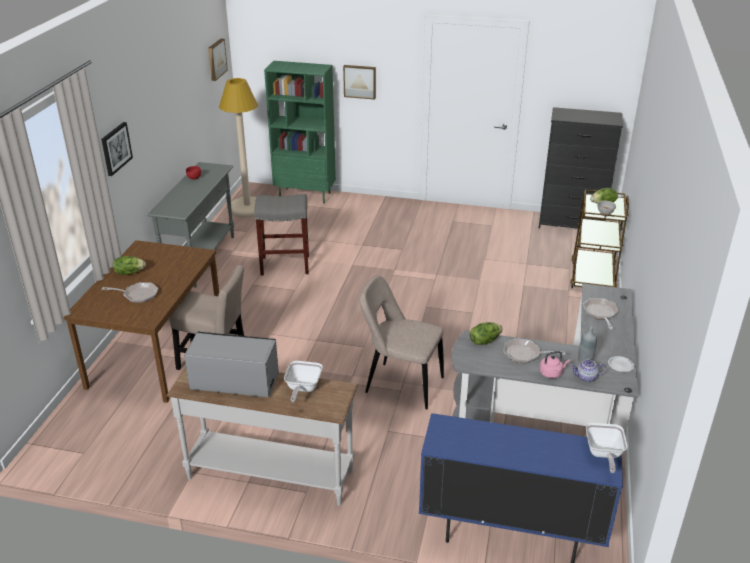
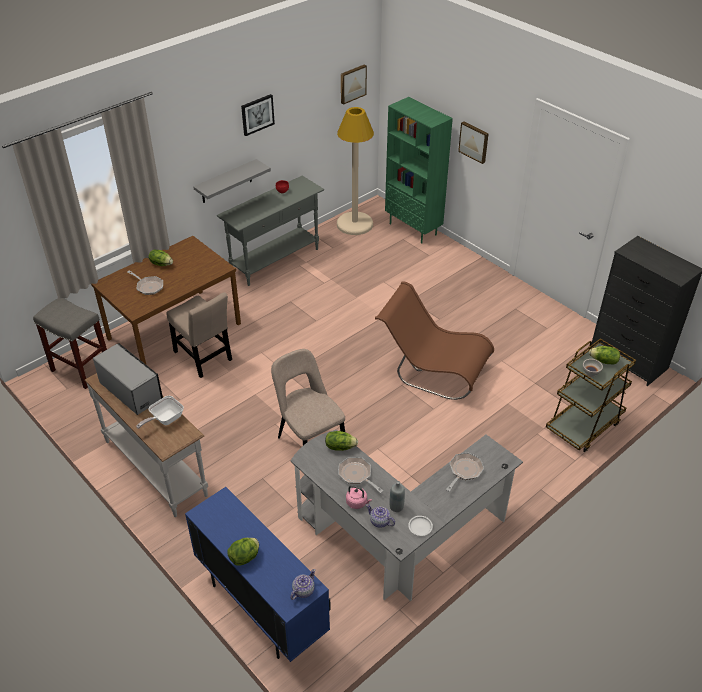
camera: 35 degrees right, 10 degrees up
picture [101,122,133,176] -> picture moved to [241,94,275,136]
grey stool [254,194,309,276] -> grey stool moved to [33,298,107,389]
frying pan [586,423,628,473] -> teapot [290,569,316,600]
none -> grey shelf [193,159,271,203]
none -> lettuce [227,538,259,566]
none -> brown chair [375,281,494,400]

